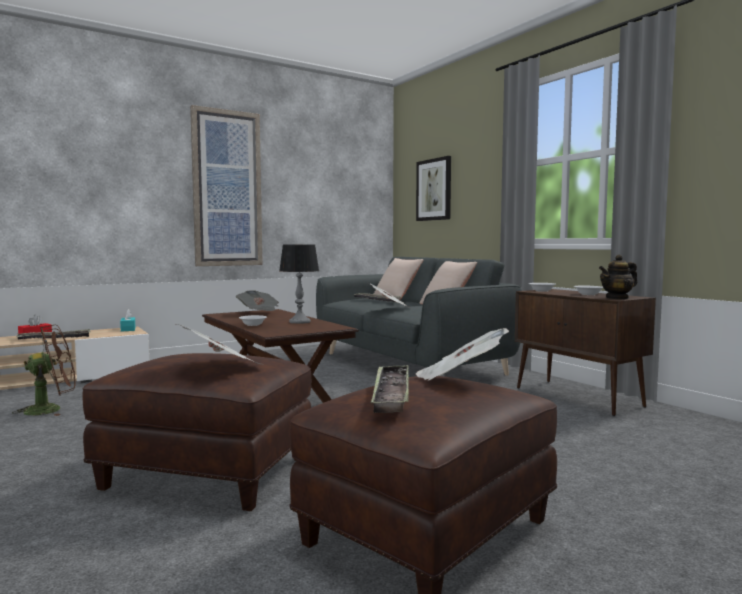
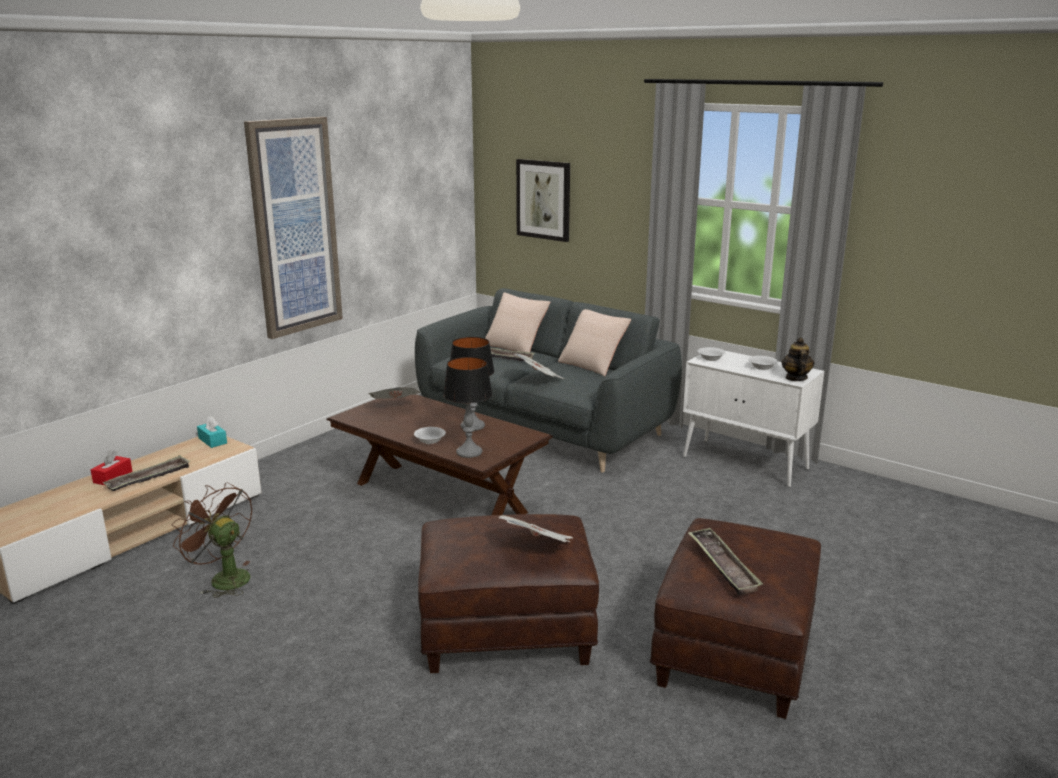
camera: 20 degrees left, 15 degrees up
brown fan [12,325,76,416] -> brown fan turned 90 degrees counterclockwise [172,482,252,598]
newspaper [416,328,509,381] -> none
brown cabinet [515,289,656,416] -> white cabinet [683,351,824,487]
teapot [599,255,637,299] -> teapot turned 135 degrees clockwise [782,338,814,381]
none -> table lamp [443,357,493,458]

